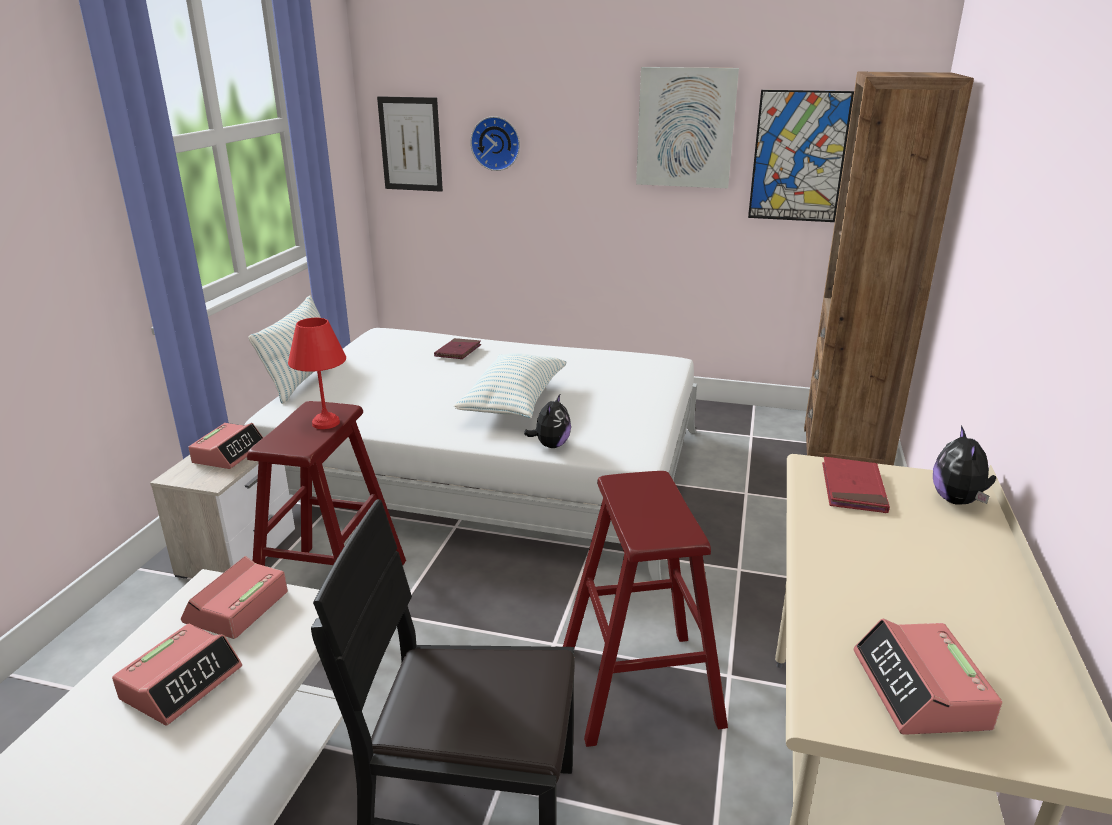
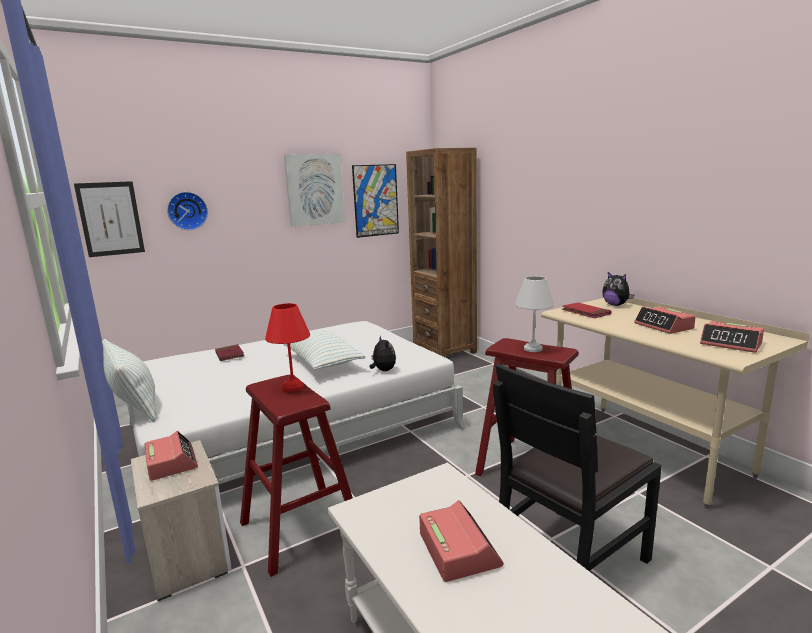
camera: 45 degrees left, 10 degrees down
alarm clock [181,556,288,639] -> alarm clock moved to [634,307,696,334]
none -> white table lamp [515,276,554,352]

